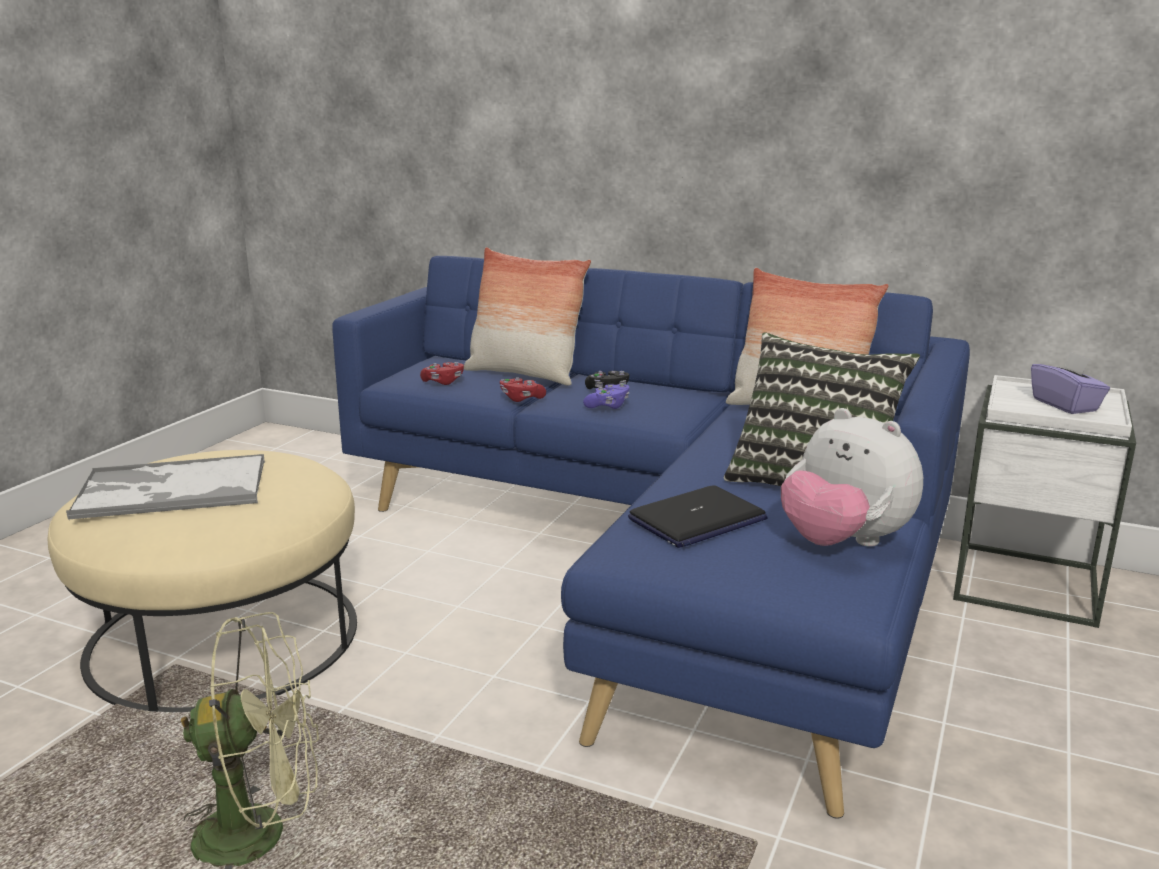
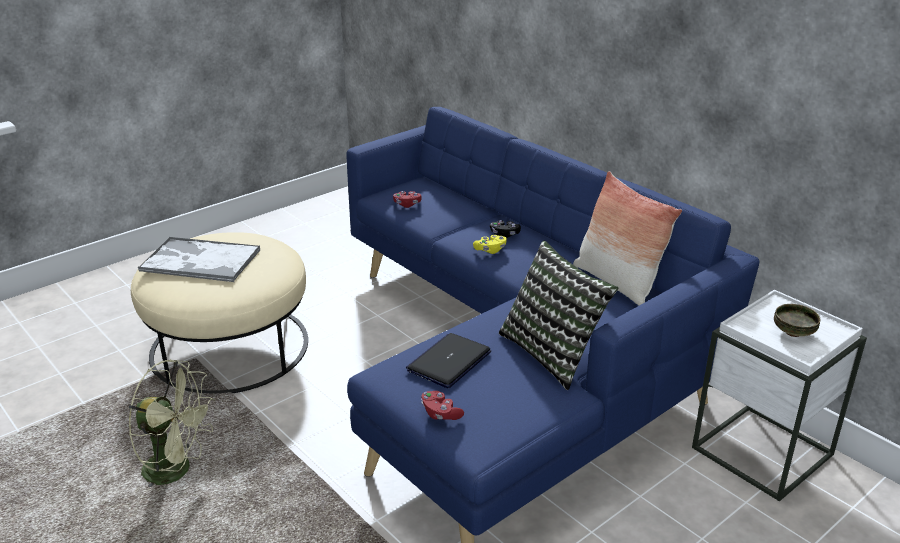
camera: 25 degrees right, 10 degrees up
pillow [464,247,591,386] -> none
red game controller [500,377,546,402] -> red game controller moved to [421,391,464,420]
purple game controller [583,383,630,409] -> yellow game controller [473,235,507,254]
laptop [628,485,767,548] -> laptop turned 135 degrees clockwise [406,333,491,388]
plush toy [781,408,923,547] -> none
purple tissue box [1031,351,1110,414] -> bowl [774,304,821,337]

